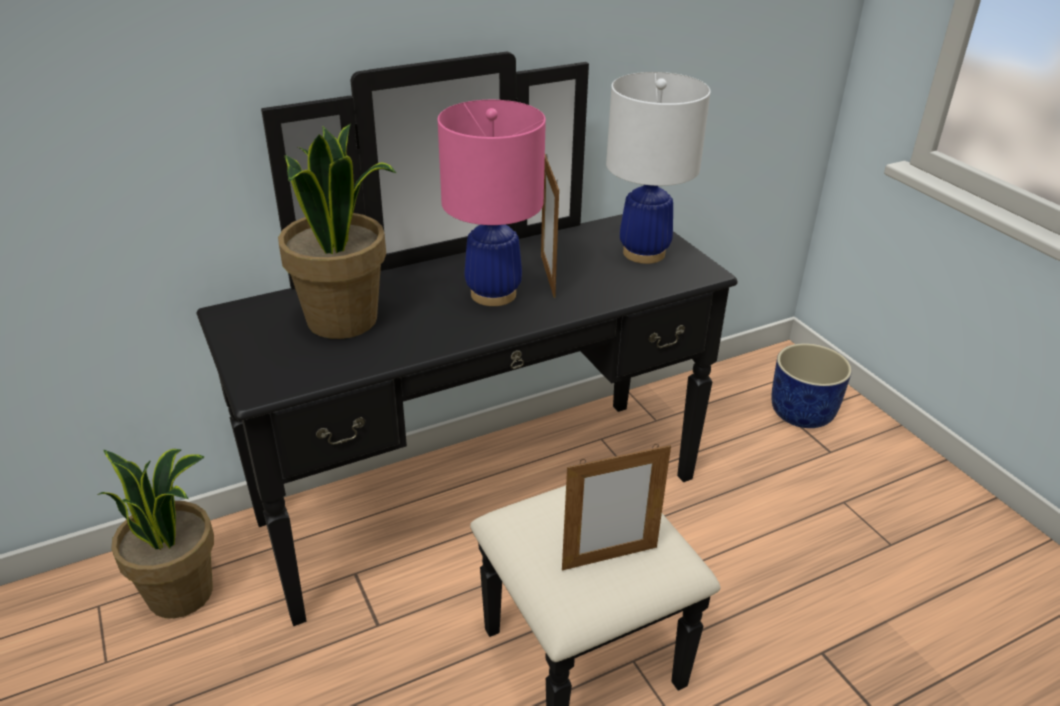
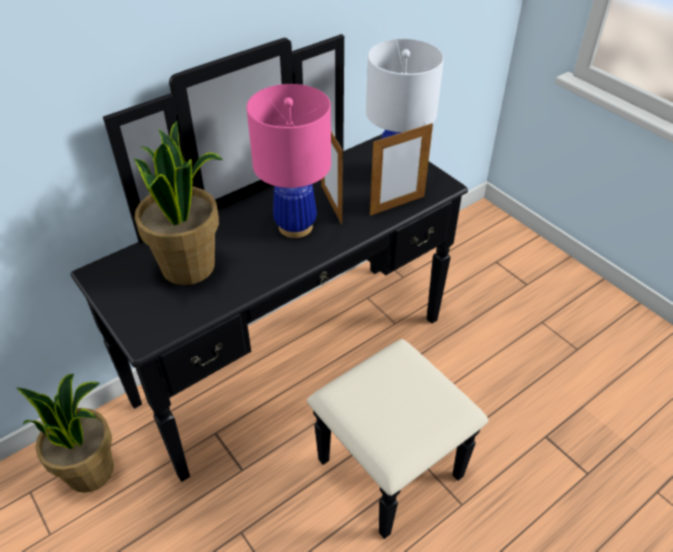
camera: 10 degrees left, 10 degrees up
picture frame [562,444,671,571] -> picture frame moved to [370,123,433,216]
blue planter [771,343,852,428] -> none

